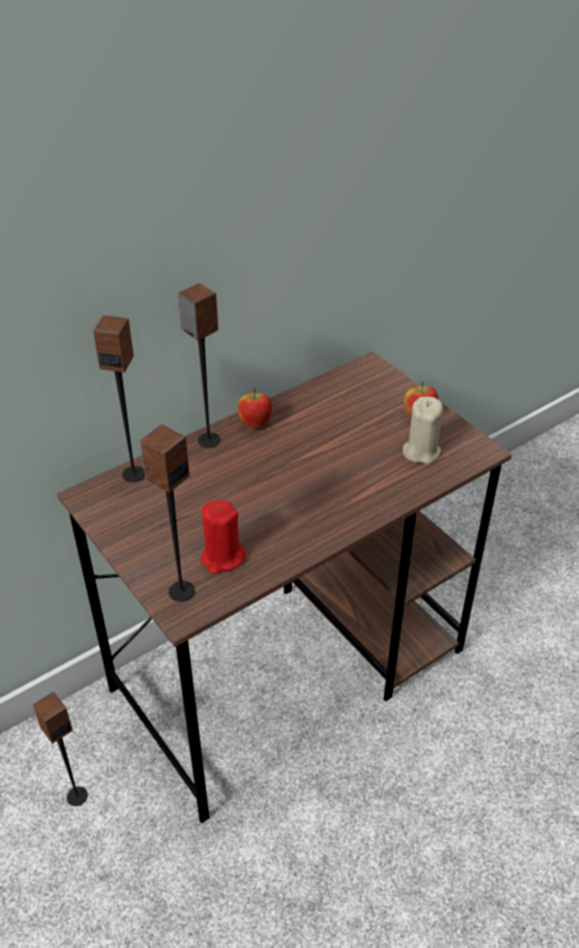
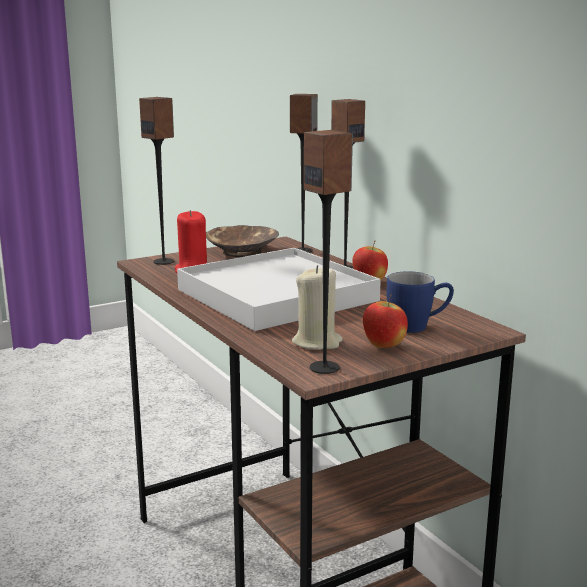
camera: 95 degrees right, 25 degrees down
speaker [33,692,88,806] -> speaker moved to [304,130,353,374]
none -> white tray [177,248,381,331]
none -> brown bowl [206,225,279,257]
none -> blue mug [387,271,454,333]

